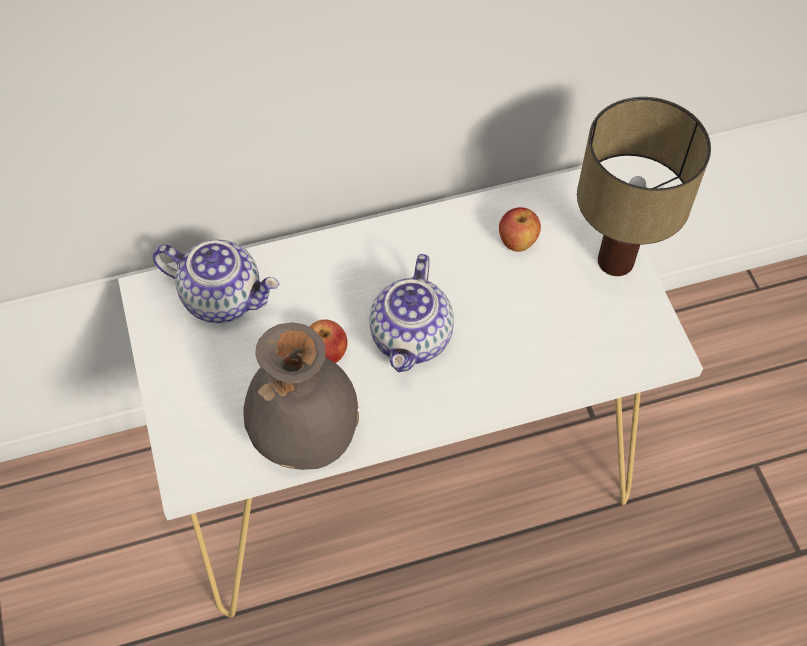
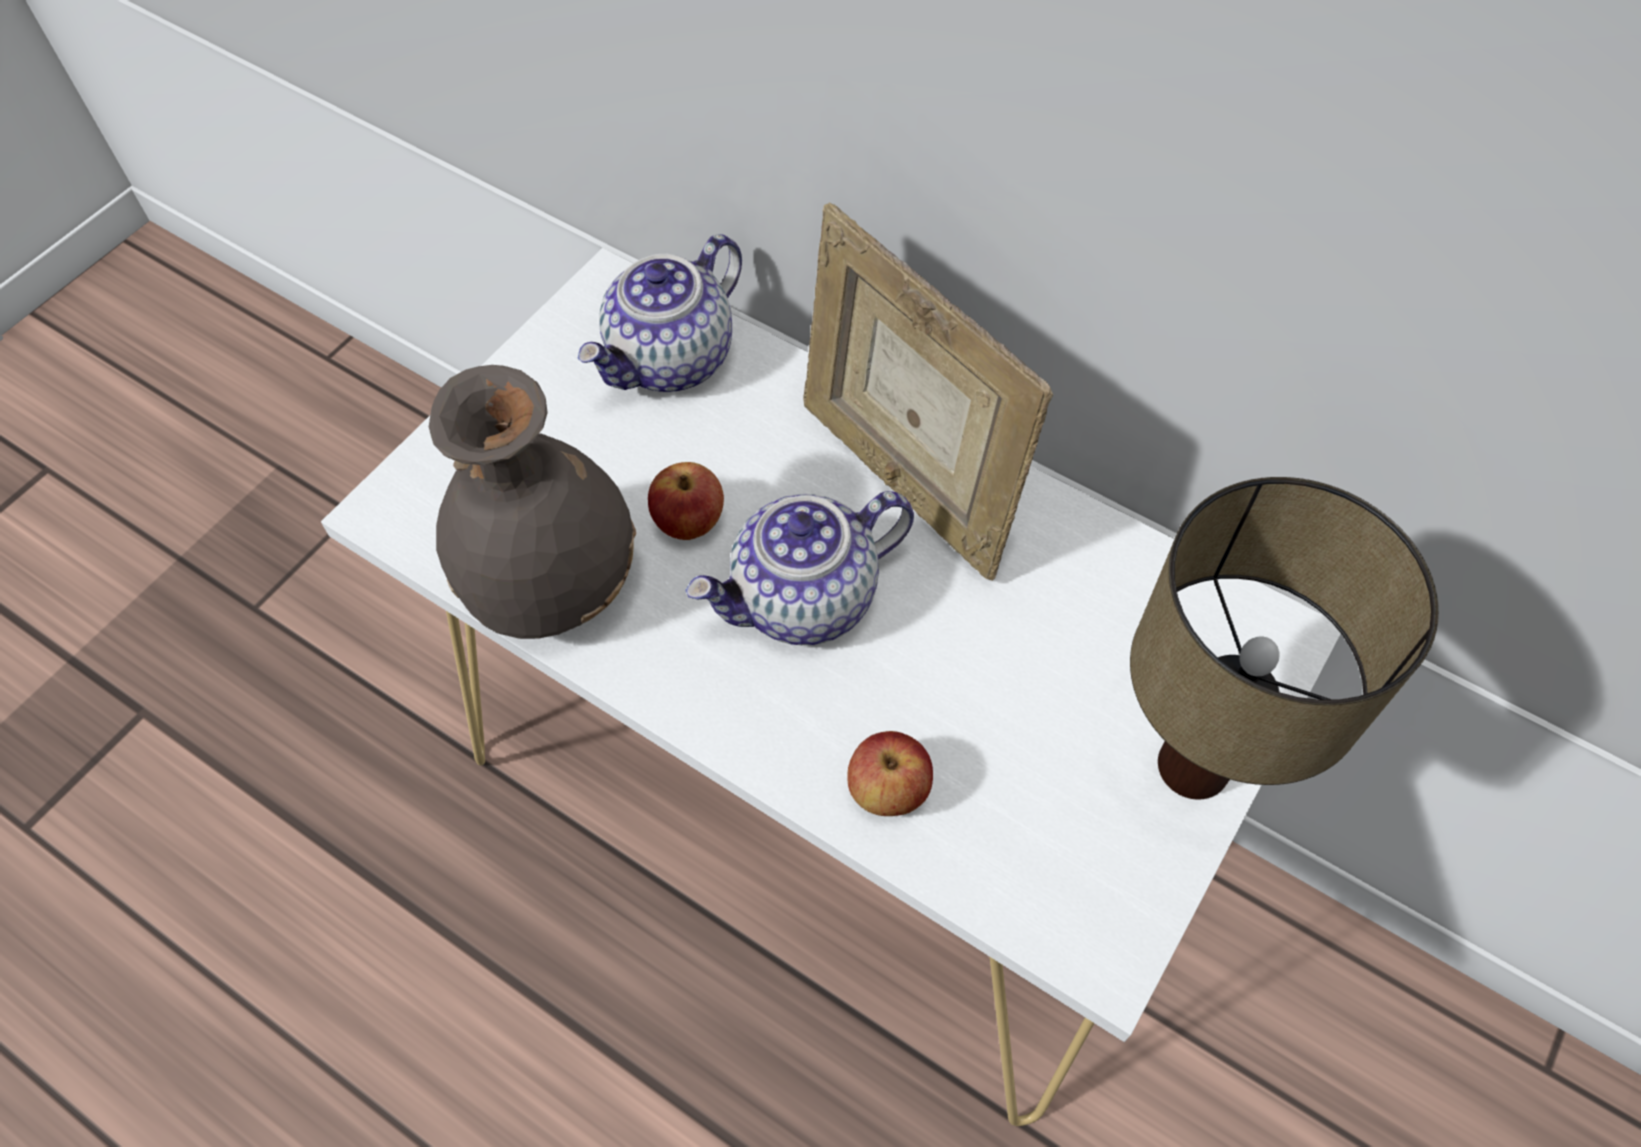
camera: 50 degrees right, 0 degrees up
teapot [153,239,280,323] -> teapot turned 60 degrees clockwise [578,234,742,392]
apple [499,207,541,252] -> apple moved to [847,731,933,816]
none -> picture frame [803,202,1053,581]

